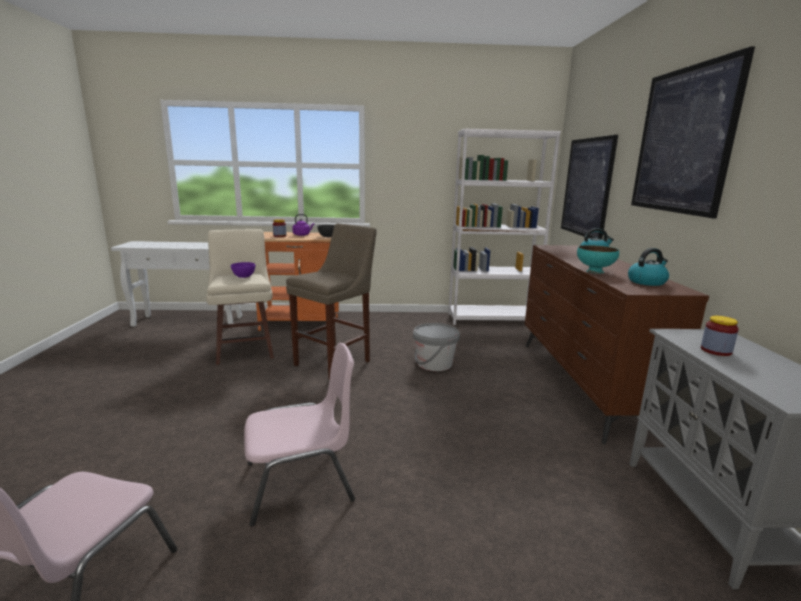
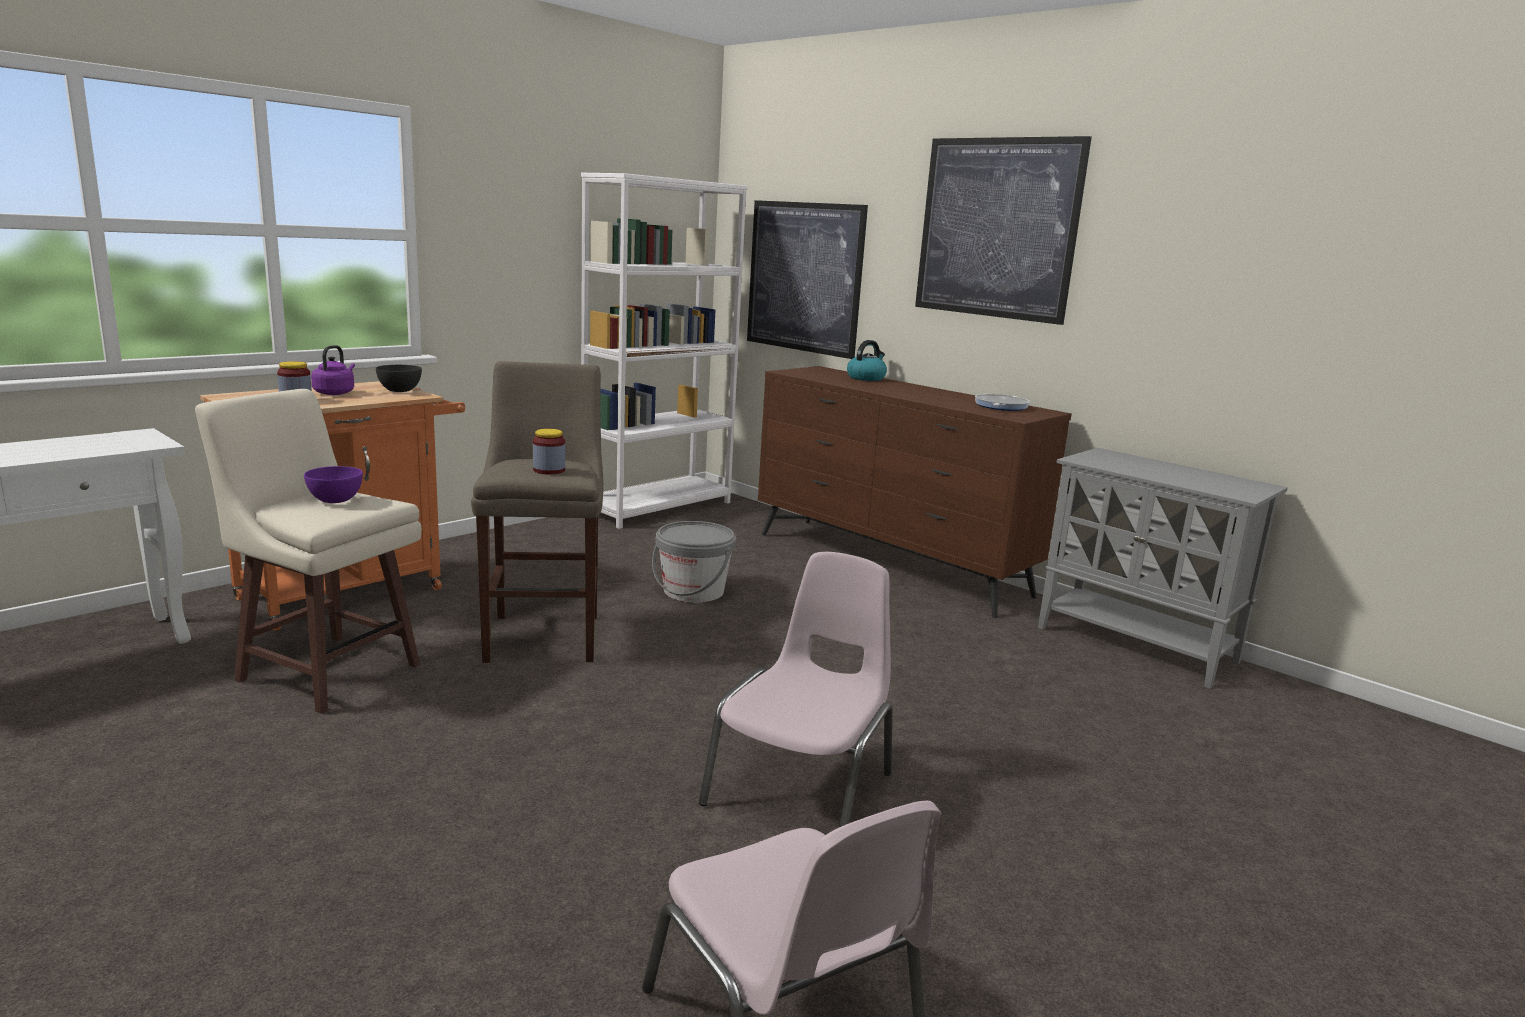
camera: 45 degrees left, 0 degrees up
turquoise bowl [577,245,619,274] -> none
kettle [628,248,669,286] -> frying pan [975,394,1030,411]
jar [701,316,739,356] -> jar moved to [533,429,565,474]

